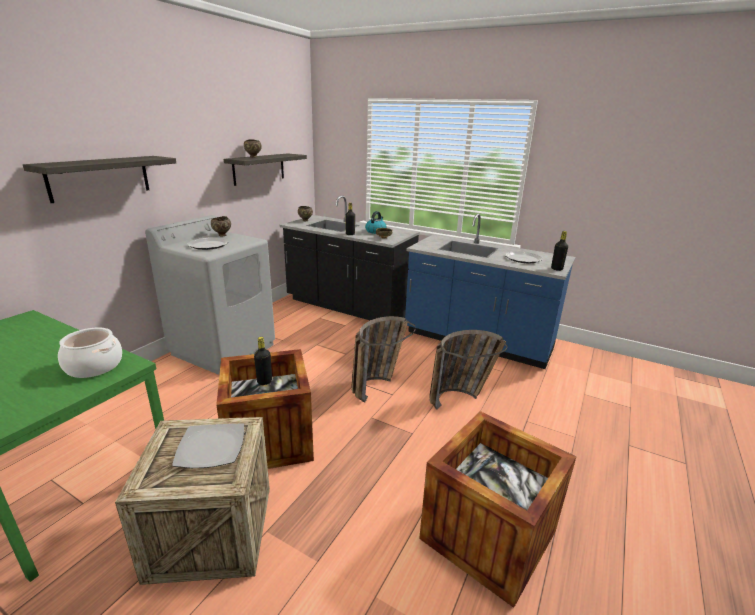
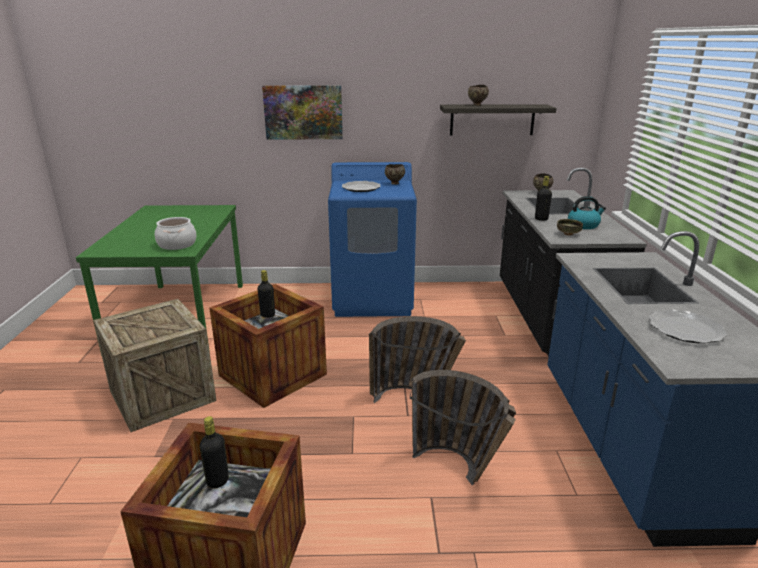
camera: 60 degrees right, 0 degrees up
shelf [23,156,176,203] -> picture [262,85,343,140]
grey washing machine [145,215,275,375] -> blue washing machine [328,162,417,317]
plate [172,423,244,468] -> none
black bottle [551,231,568,271] -> black bottle moved to [200,416,229,488]

